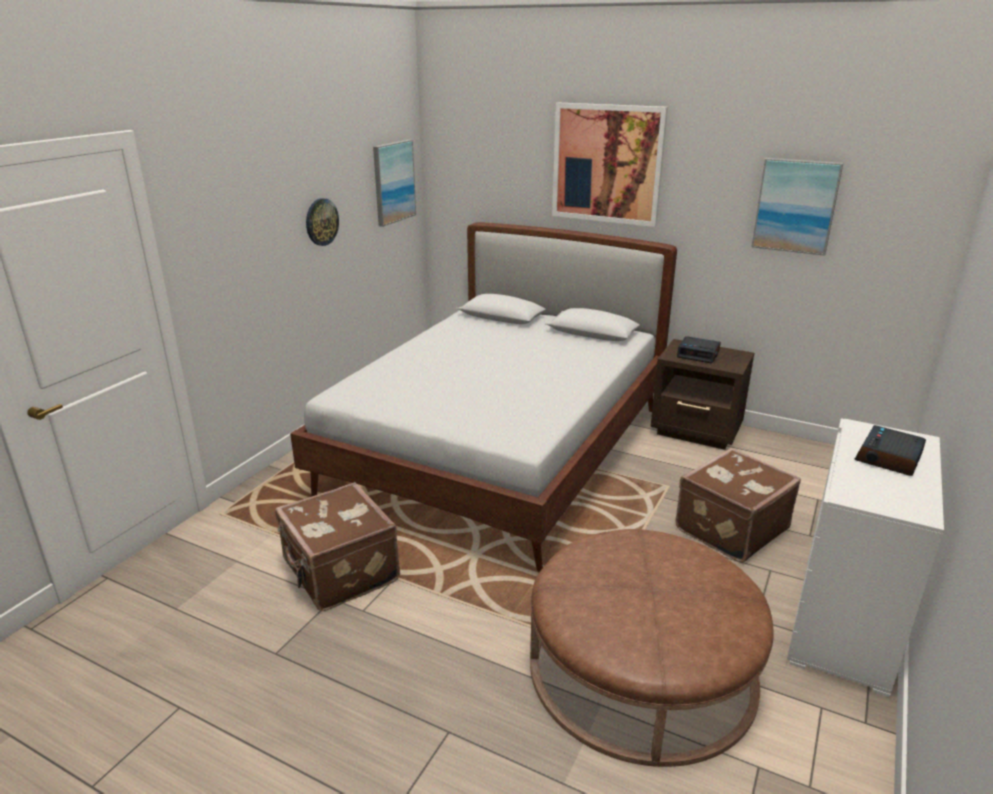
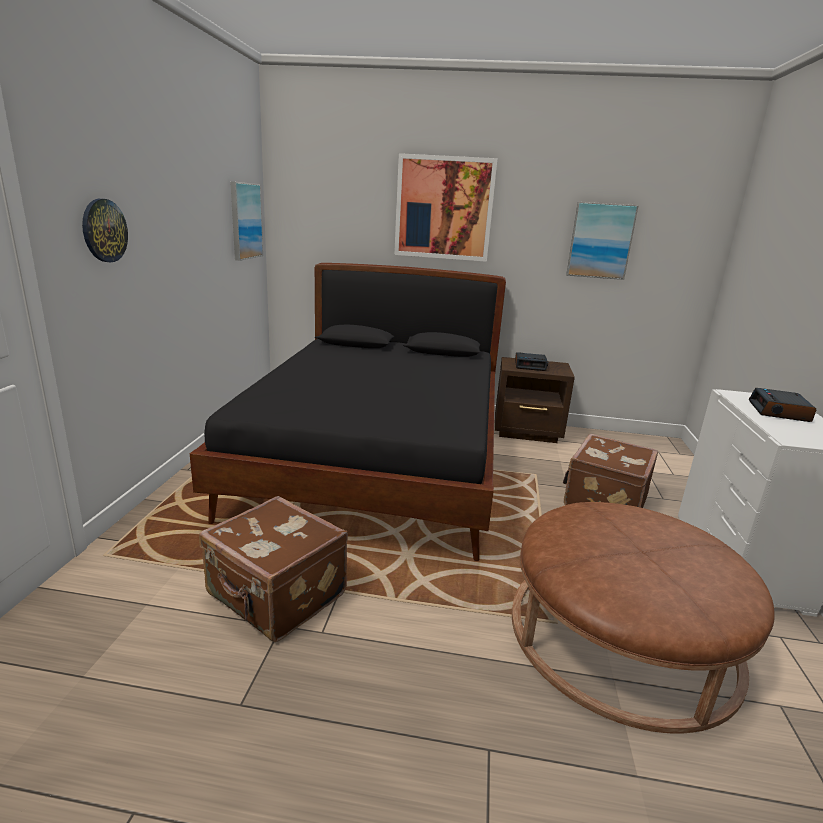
camera: 20 degrees left, 5 degrees down
white bed [290,222,677,572] -> black bed [190,263,506,561]
wall clock [306,198,339,246] -> wall clock moved to [82,199,128,262]

